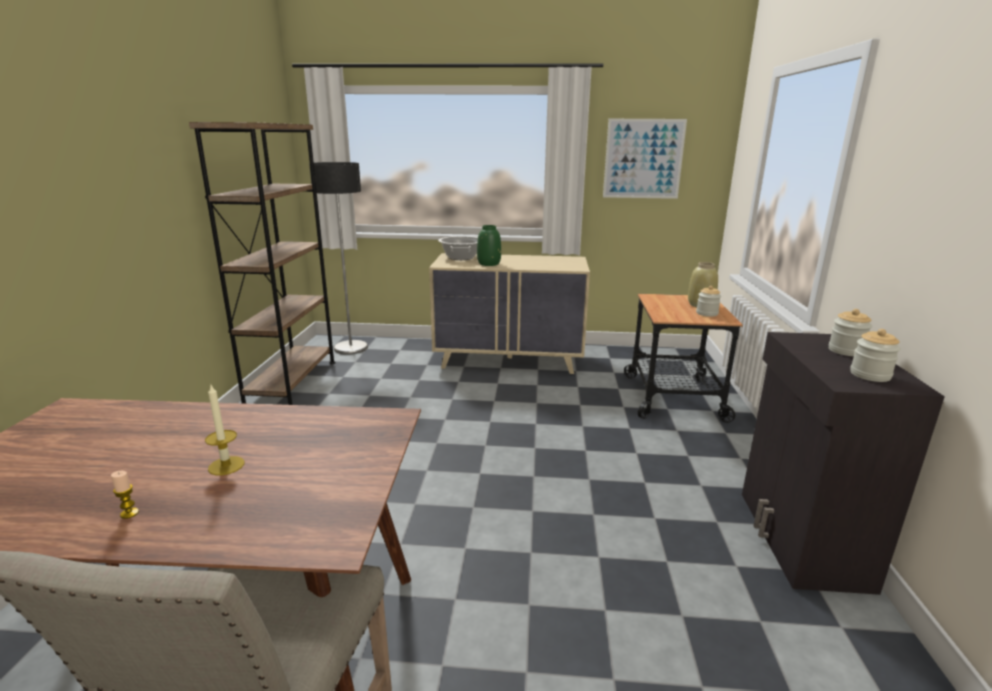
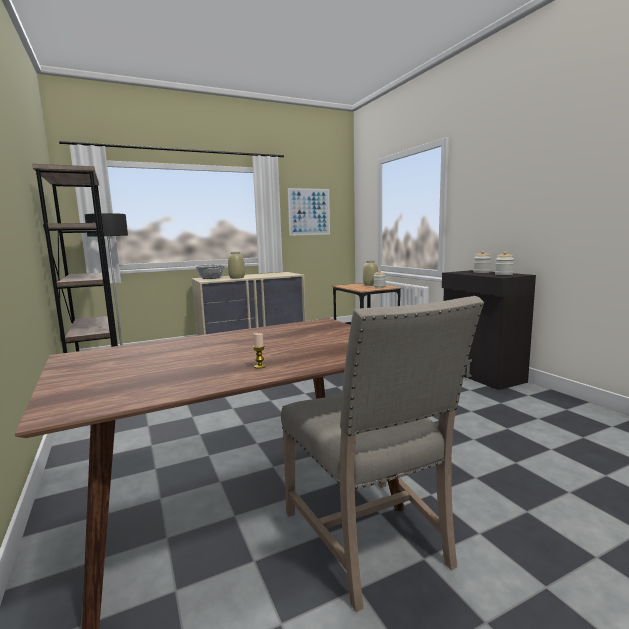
camera: 30 degrees left, 10 degrees down
candle [205,385,245,475] -> none
green vase [477,225,501,266] -> beige vase [228,252,245,279]

